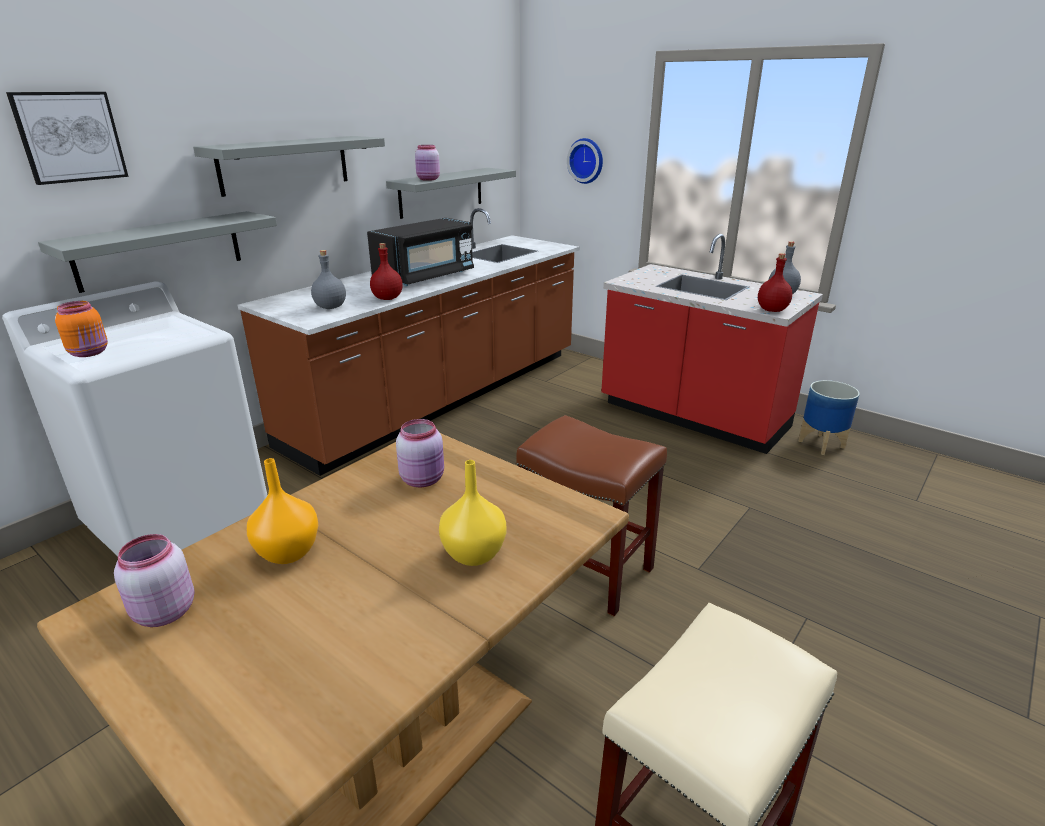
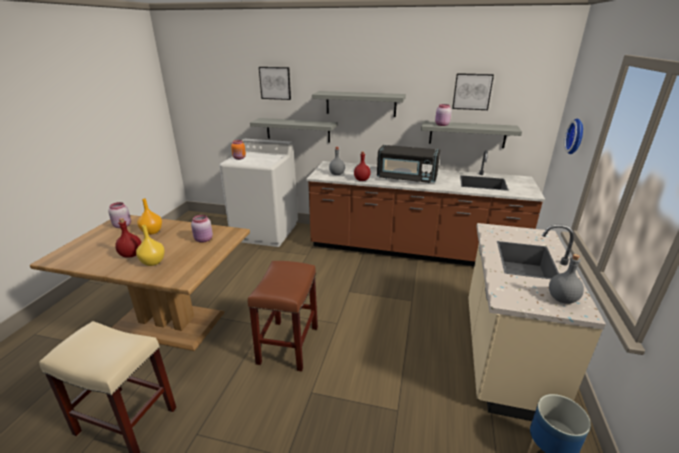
camera: 65 degrees right, 0 degrees up
red counter [601,234,823,454] -> beige counter [468,223,606,421]
red bottle [758,253,792,312] -> red bottle moved to [115,218,142,258]
none -> picture [452,73,494,110]

